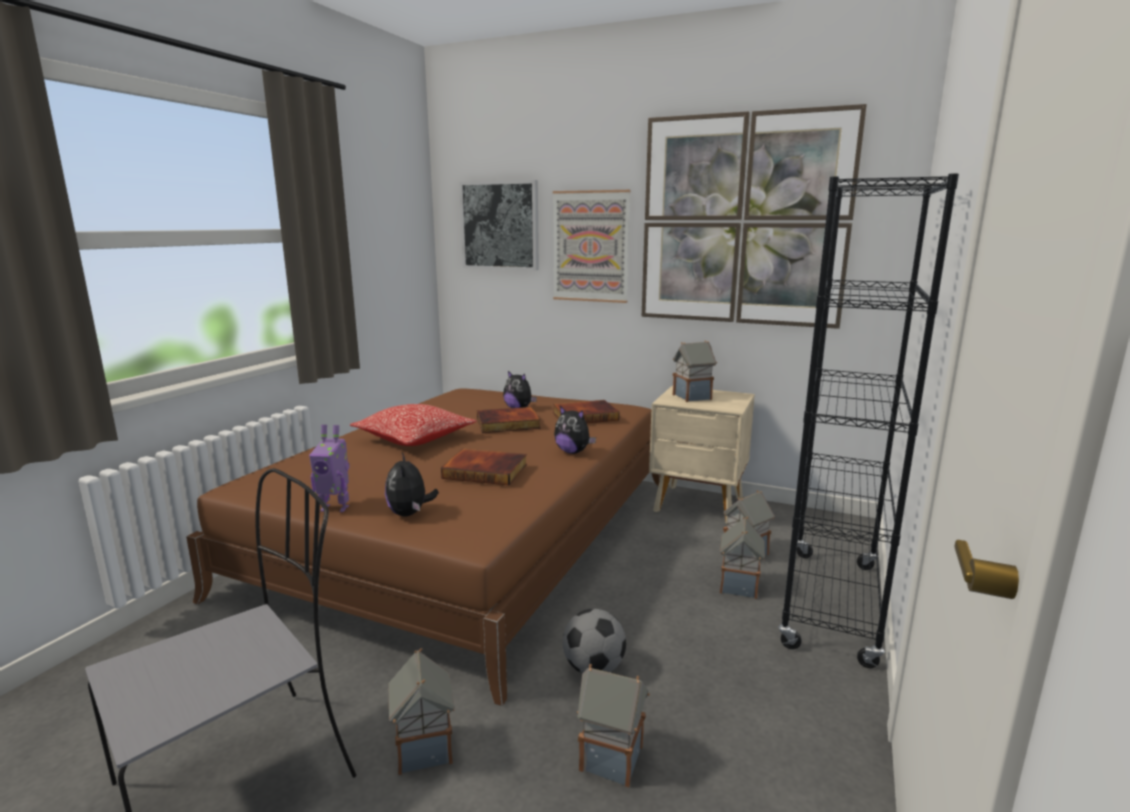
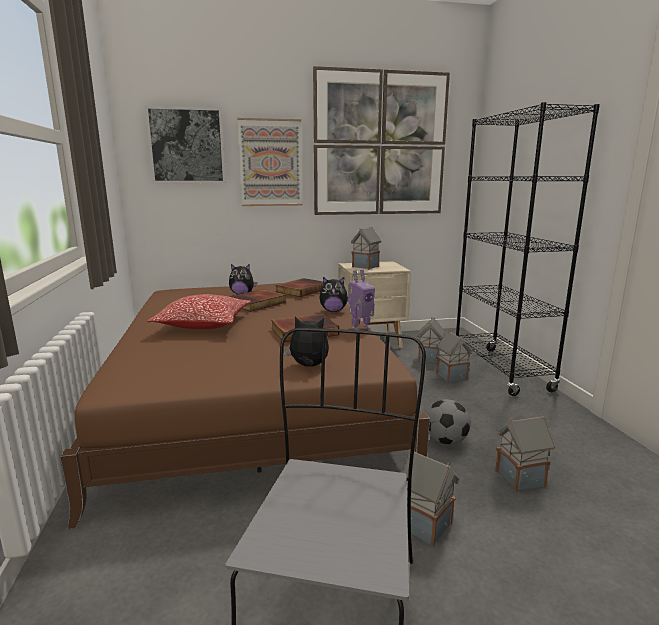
camera: 35 degrees left, 0 degrees up
toy robot [309,425,350,512] -> toy robot moved to [348,270,375,330]
plush toy [385,453,439,516] -> plush toy turned 150 degrees clockwise [283,316,329,367]

